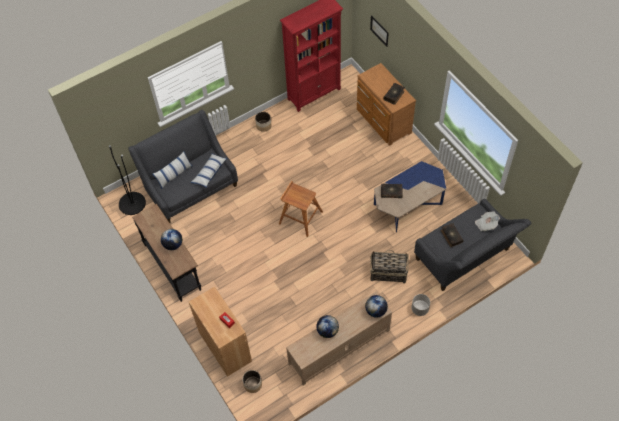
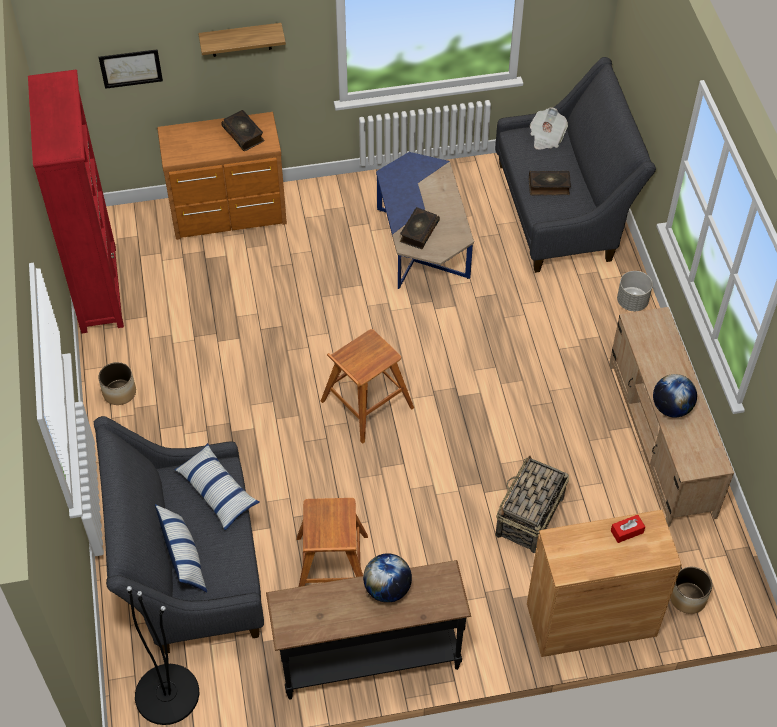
camera: 70 degrees left, 5 degrees down
globe [365,295,388,318] -> none
basket [370,250,408,283] -> basket moved to [495,456,569,553]
none -> shelf [198,23,286,57]
none -> brown stool [297,498,368,587]

